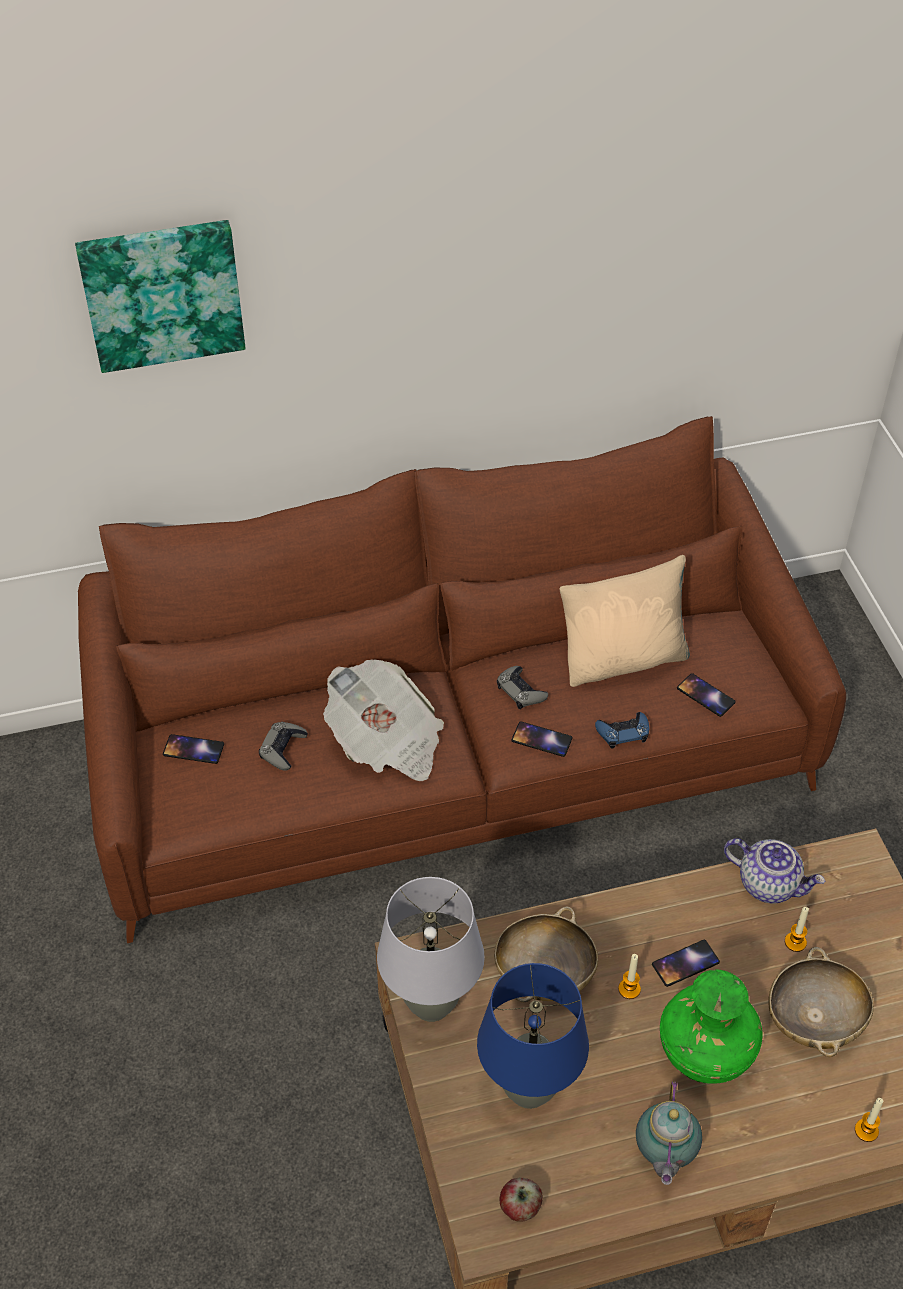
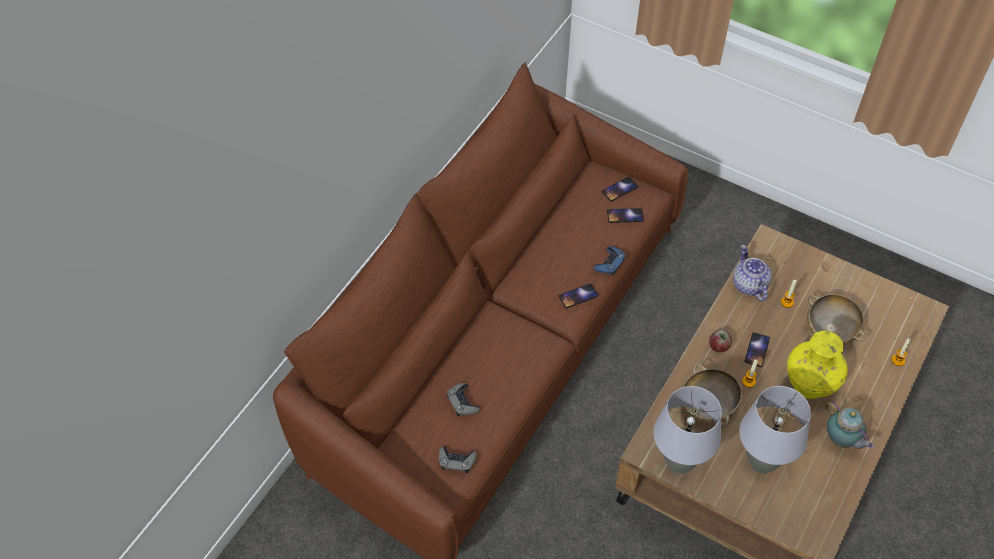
camera: 45 degrees left, 5 degrees up
picture [75,220,246,373] -> none
phone [163,734,224,764] -> phone moved to [602,177,638,202]
newspaper [323,660,444,781] -> none
blue table lamp [477,963,589,1109] -> grey table lamp [739,386,811,474]
grey game controller [497,666,548,709] -> grey game controller moved to [439,446,477,473]
apple [499,1178,543,1222] -> apple moved to [709,329,732,352]
beige pillow [559,555,690,687] -> none
green vase [660,970,763,1084] -> yellow vase [787,331,848,399]
teapot [724,838,825,904] -> teapot turned 90 degrees counterclockwise [733,245,772,302]

